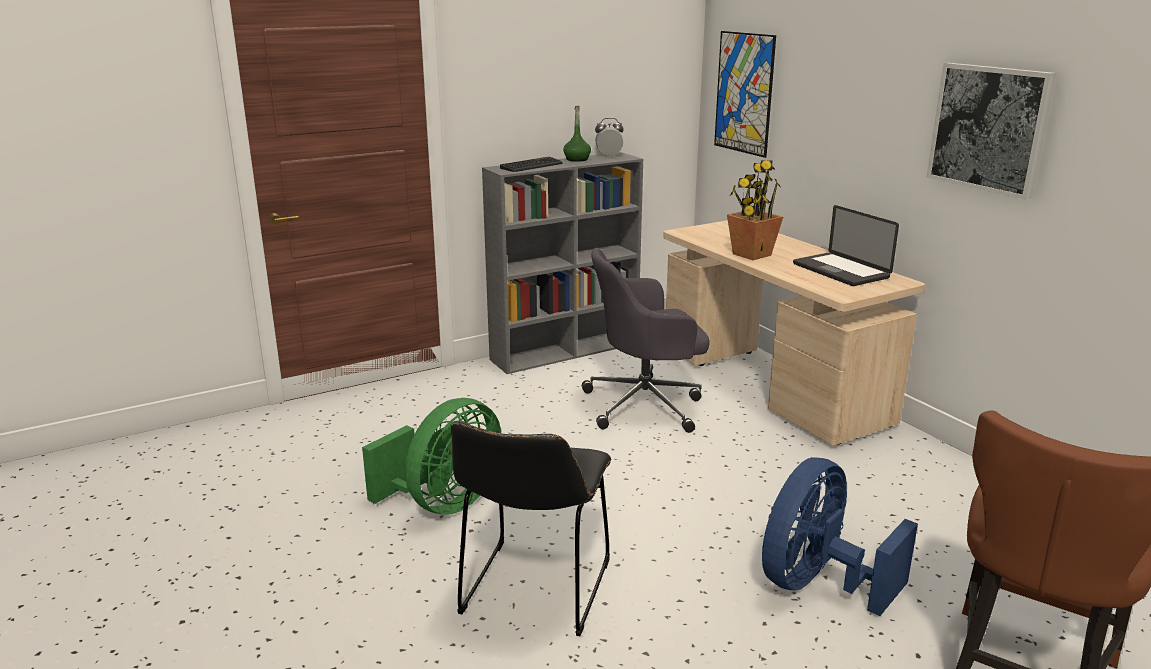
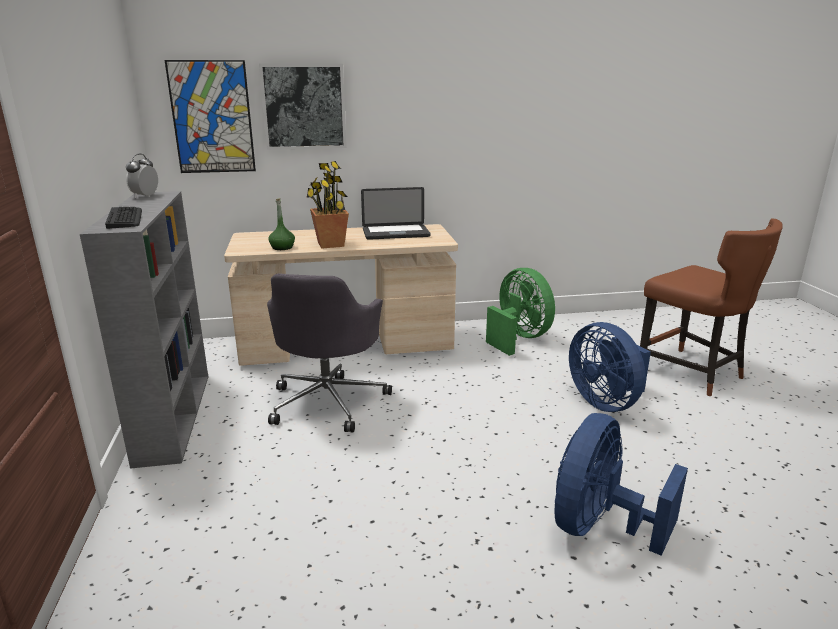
camera: 70 degrees left, 0 degrees up
green fan [362,398,501,515] -> green fan moved to [486,268,555,356]
black chair [451,422,611,636] -> blue fan [554,413,688,556]
green bottle [563,106,591,162] -> green bottle moved to [268,198,295,250]
picture [927,63,1056,200] -> picture moved to [259,64,347,150]

